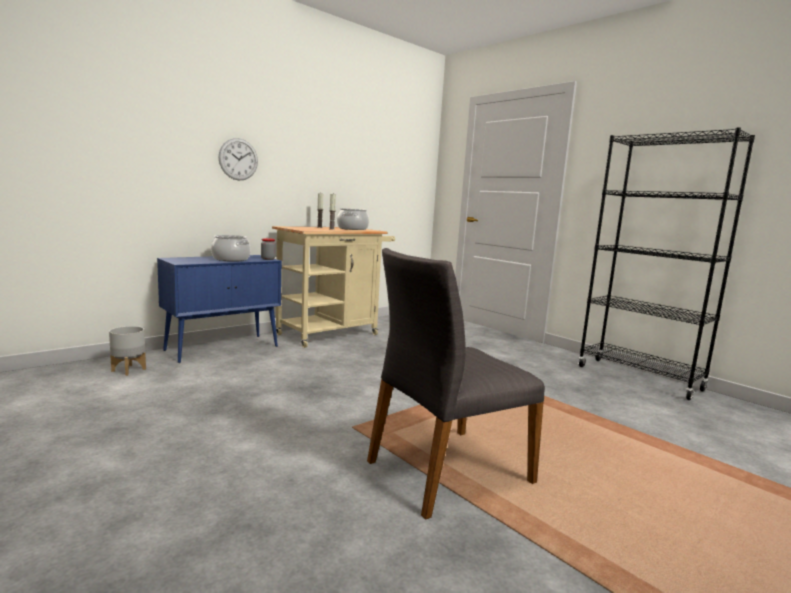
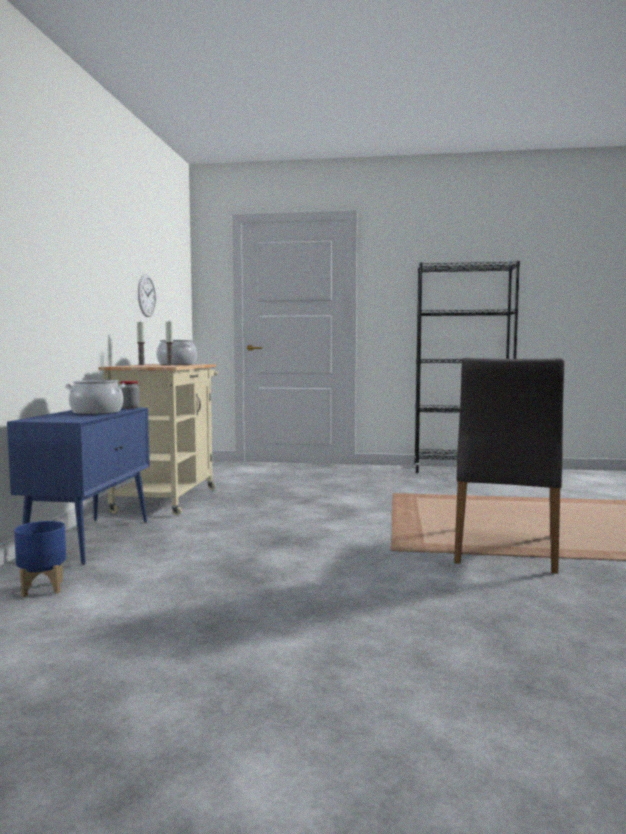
camera: 40 degrees left, 5 degrees down
grey planter [109,326,146,376] -> blue planter [14,521,66,597]
wall clock [218,138,258,180] -> wall clock moved to [138,274,156,317]

